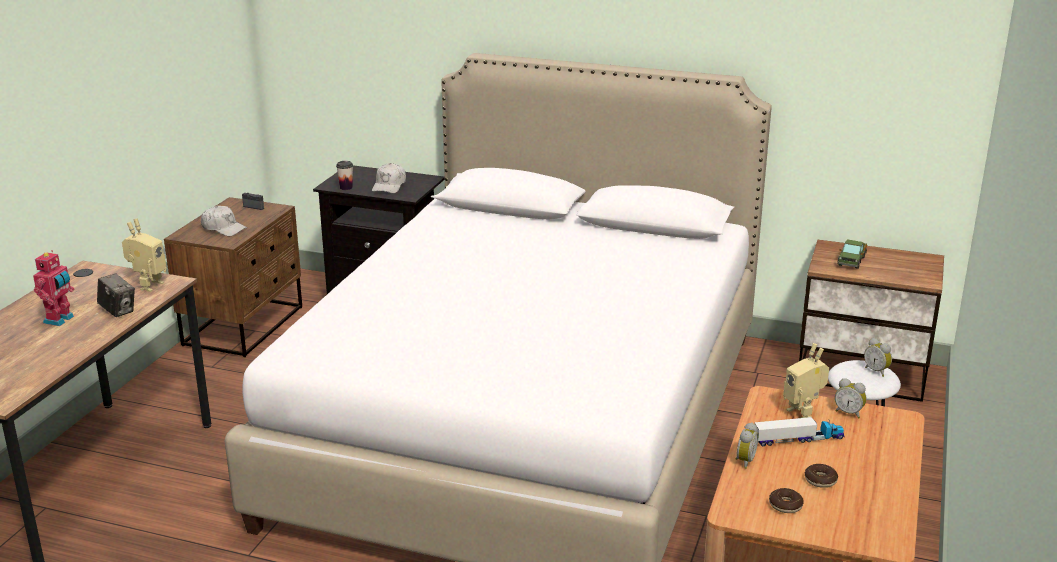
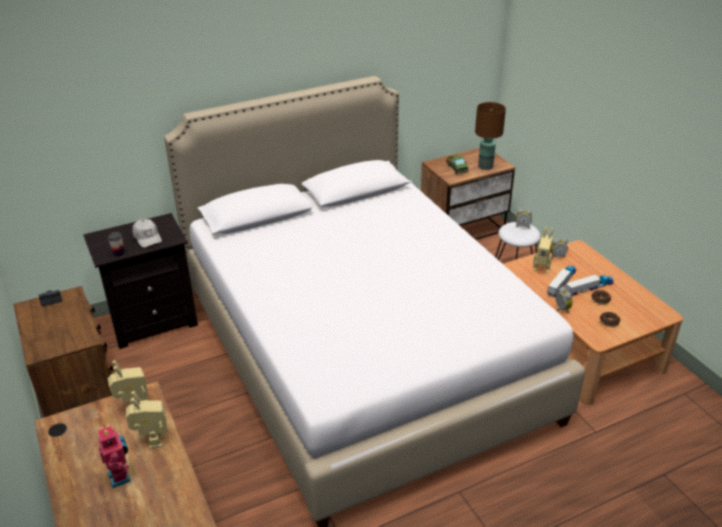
camera: 45 degrees left, 10 degrees up
camera [97,273,135,317] -> toy robot [126,391,167,449]
white cap [201,206,247,236] -> none
none -> brown table lamp [475,102,506,170]
none -> toy truck [565,274,614,296]

